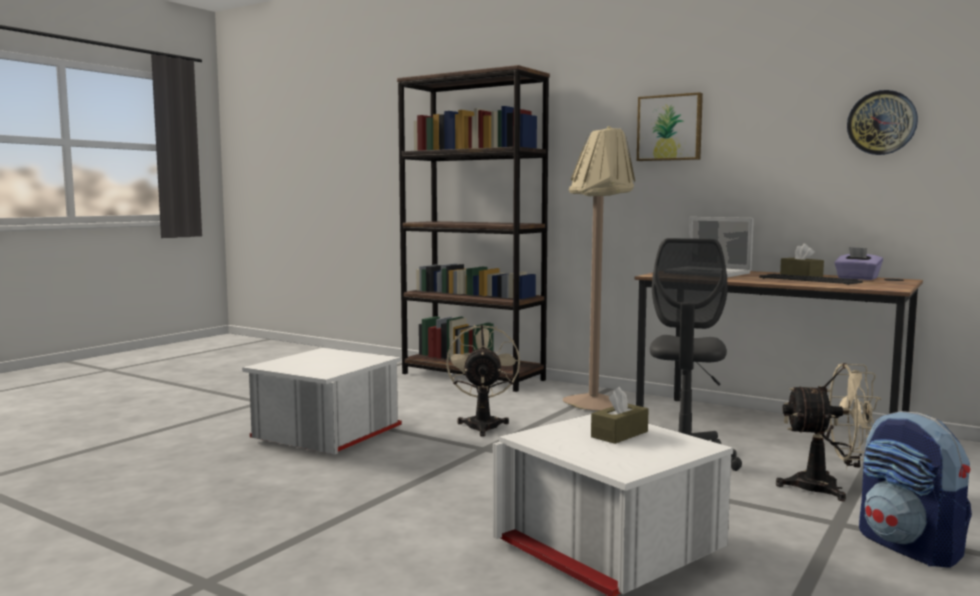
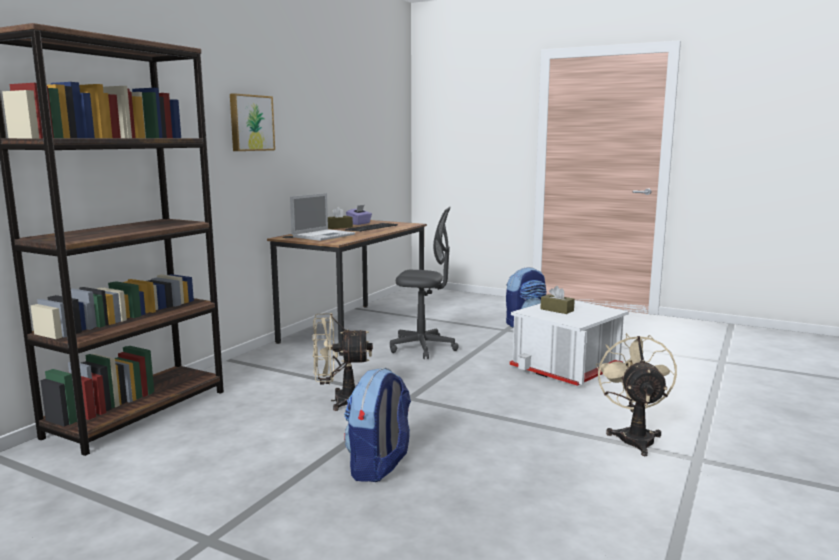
camera: 95 degrees left, 5 degrees up
white storage box [242,348,402,455] -> backpack [344,368,411,482]
beige floor lamp [563,126,635,411] -> none
beige fan [776,363,882,501] -> beige fan moved to [596,333,677,456]
wall clock [847,90,918,155] -> none

